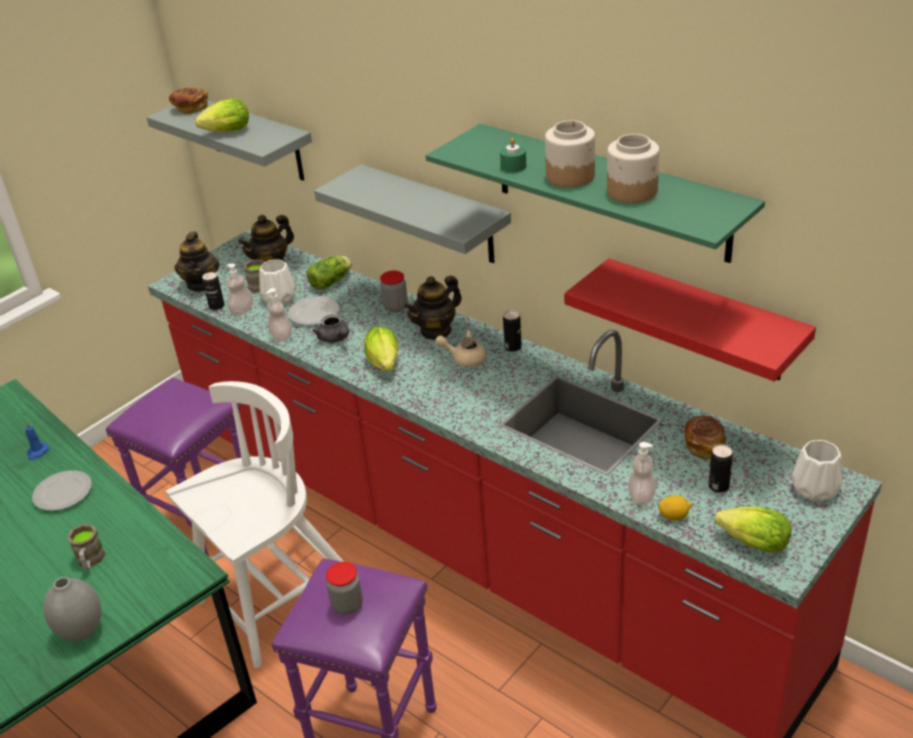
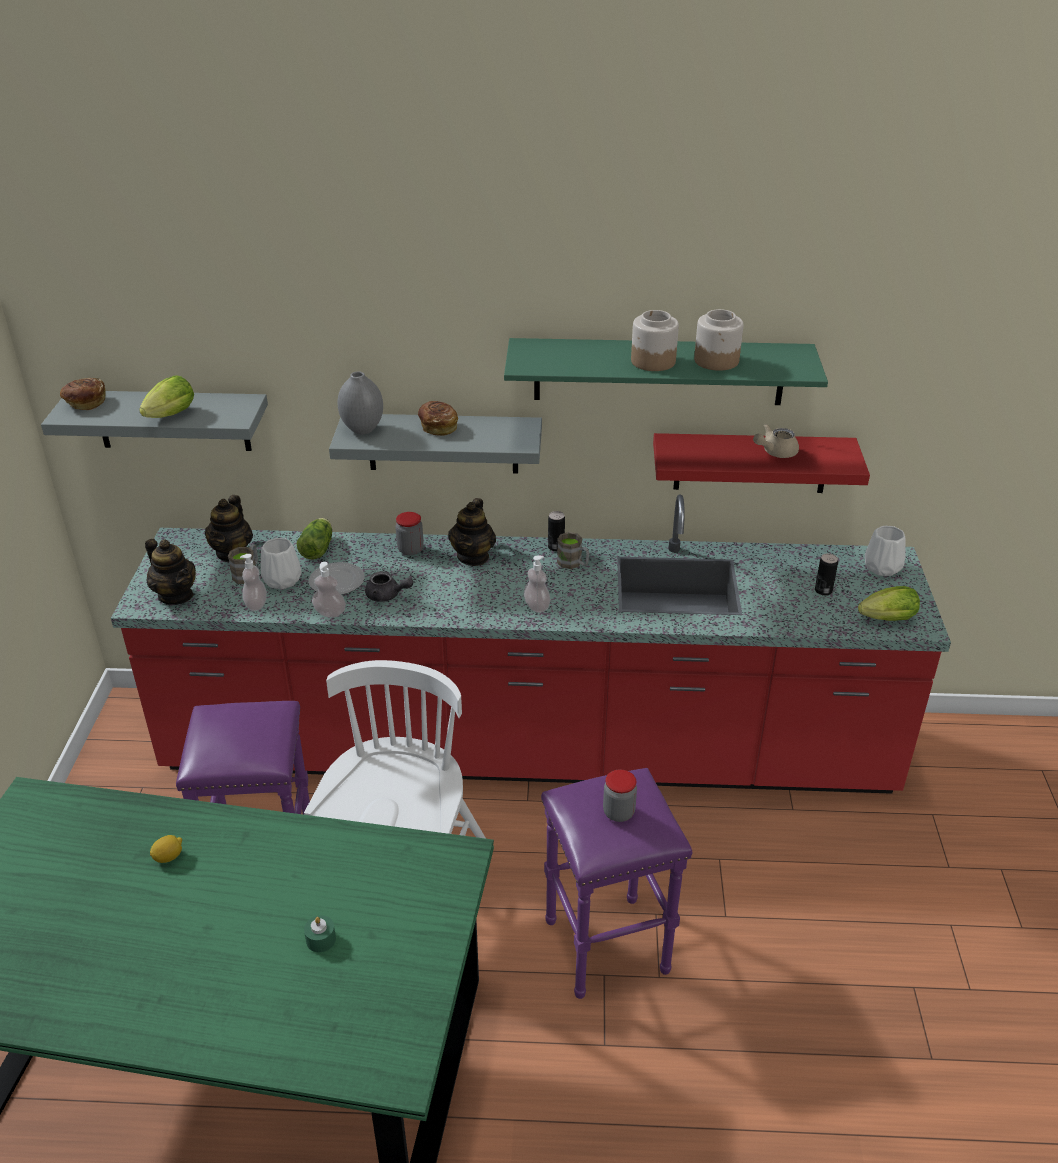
camera: 40 degrees left, 0 degrees up
blue candle [25,421,50,460] -> none
plate [32,470,92,511] -> none
grey vase [43,577,102,641] -> grey vase moved to [337,371,383,434]
brown mug [67,524,105,570] -> brown mug moved to [557,532,589,569]
can [202,272,225,310] -> none
lettuce [364,327,399,371] -> none
beige teapot [435,330,487,367] -> beige teapot moved to [753,424,799,458]
green candle [500,138,526,173] -> green candle moved to [304,915,336,952]
soap dispenser [628,442,656,506] -> soap dispenser moved to [524,555,551,613]
lemon [658,495,692,520] -> lemon moved to [150,835,182,863]
bread [685,415,726,459] -> bread moved to [418,401,458,436]

